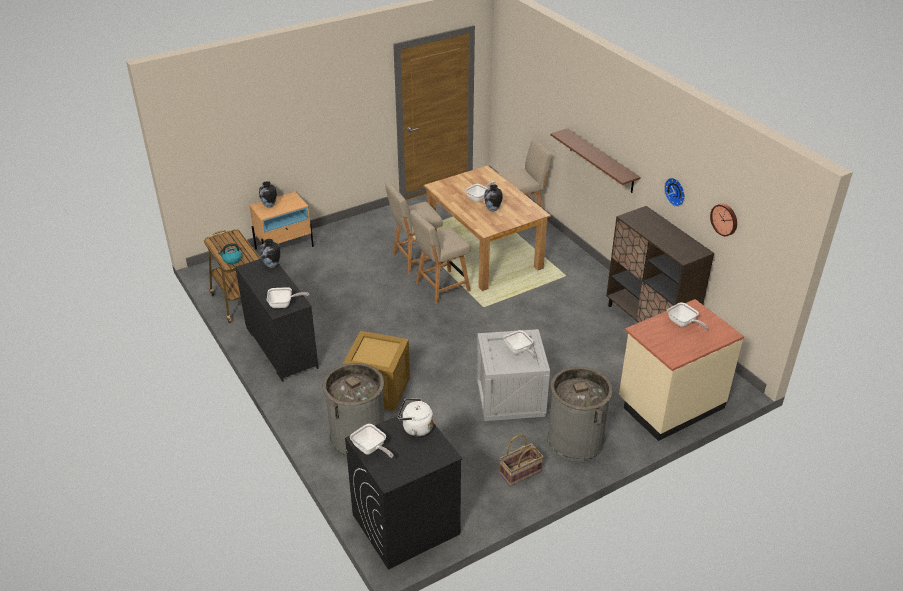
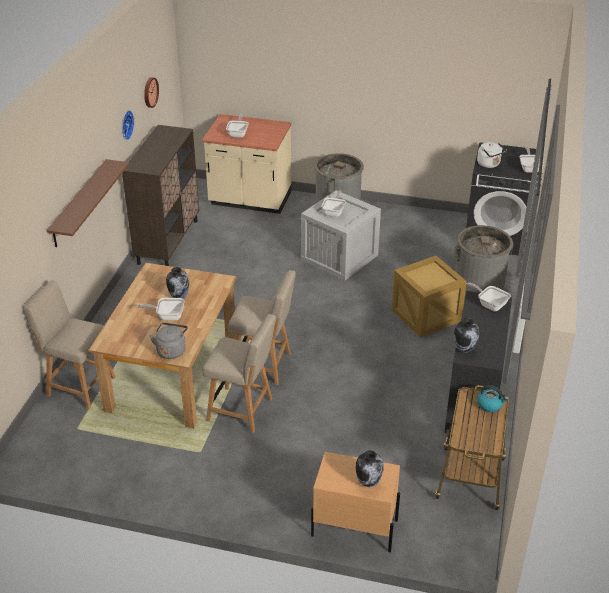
camera: 135 degrees left, 0 degrees up
basket [499,434,544,486] -> none
none -> grey kettle [149,322,188,359]

